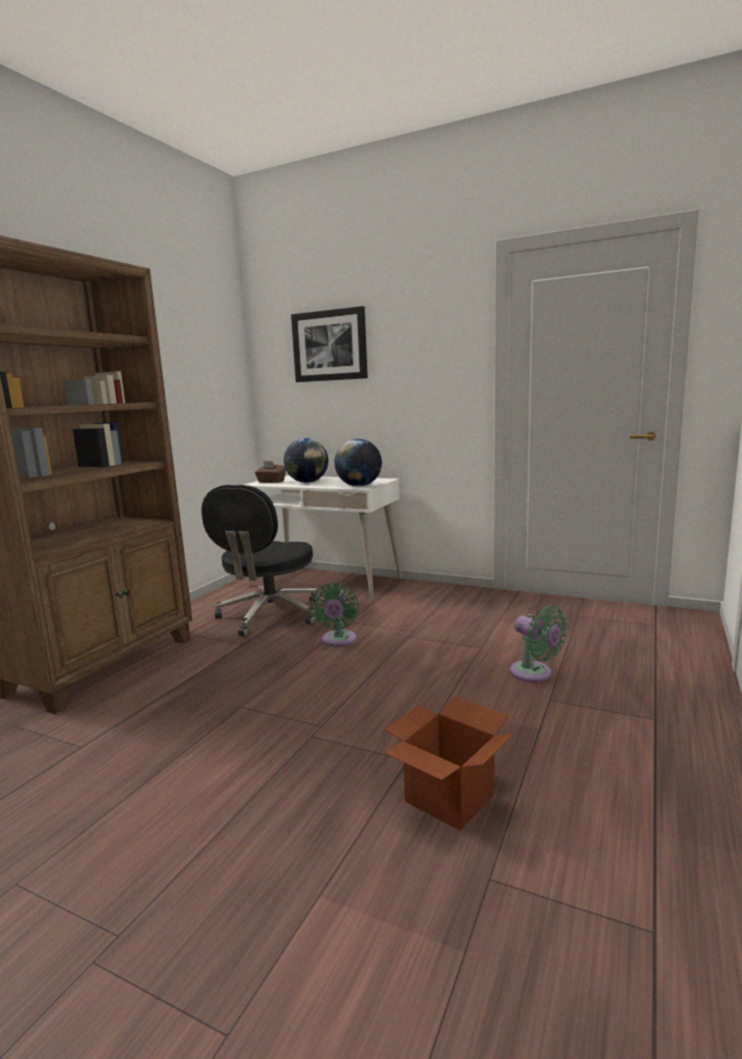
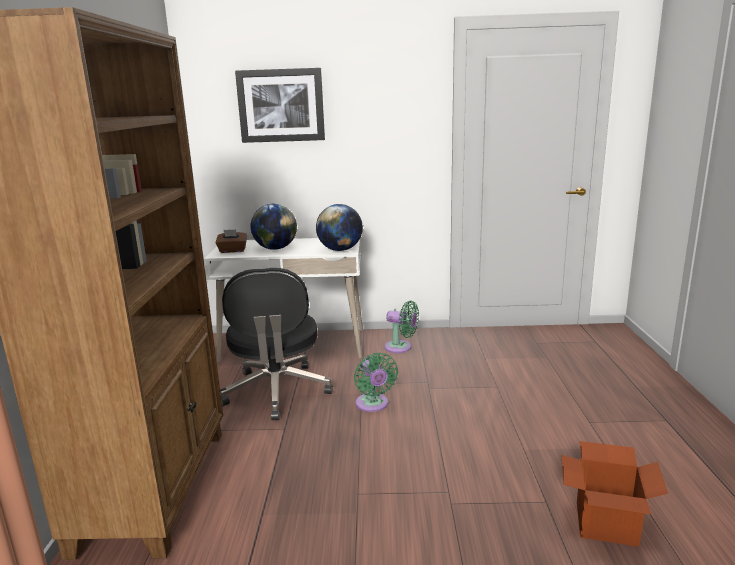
camera: 25 degrees left, 5 degrees up
green fan [510,605,567,682] -> green fan moved to [385,301,419,353]

